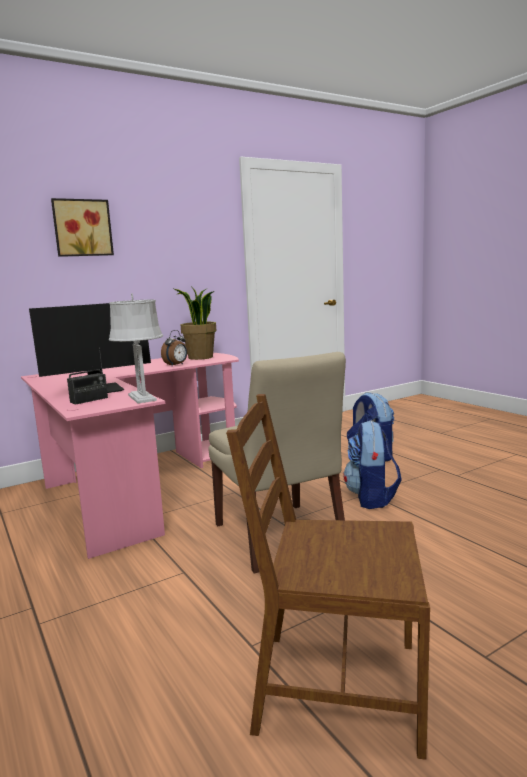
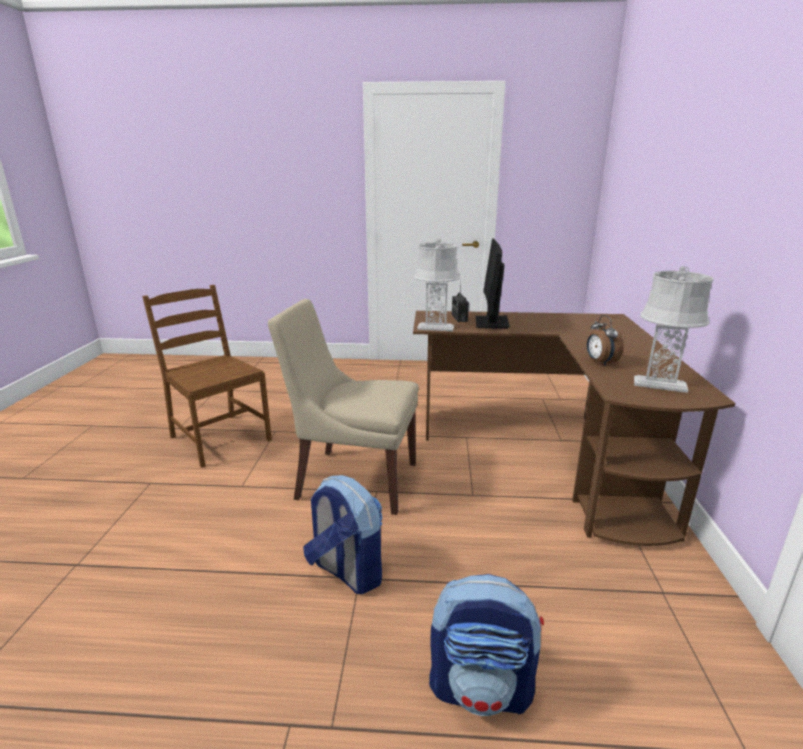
camera: 125 degrees right, 10 degrees up
pink desk [21,353,239,559] -> brown desk [413,311,735,546]
picture [51,198,114,257] -> none
potted plant [174,286,216,360] -> grey table lamp [634,266,713,393]
brown chair [226,394,430,760] -> brown chair turned 90 degrees counterclockwise [142,285,272,468]

